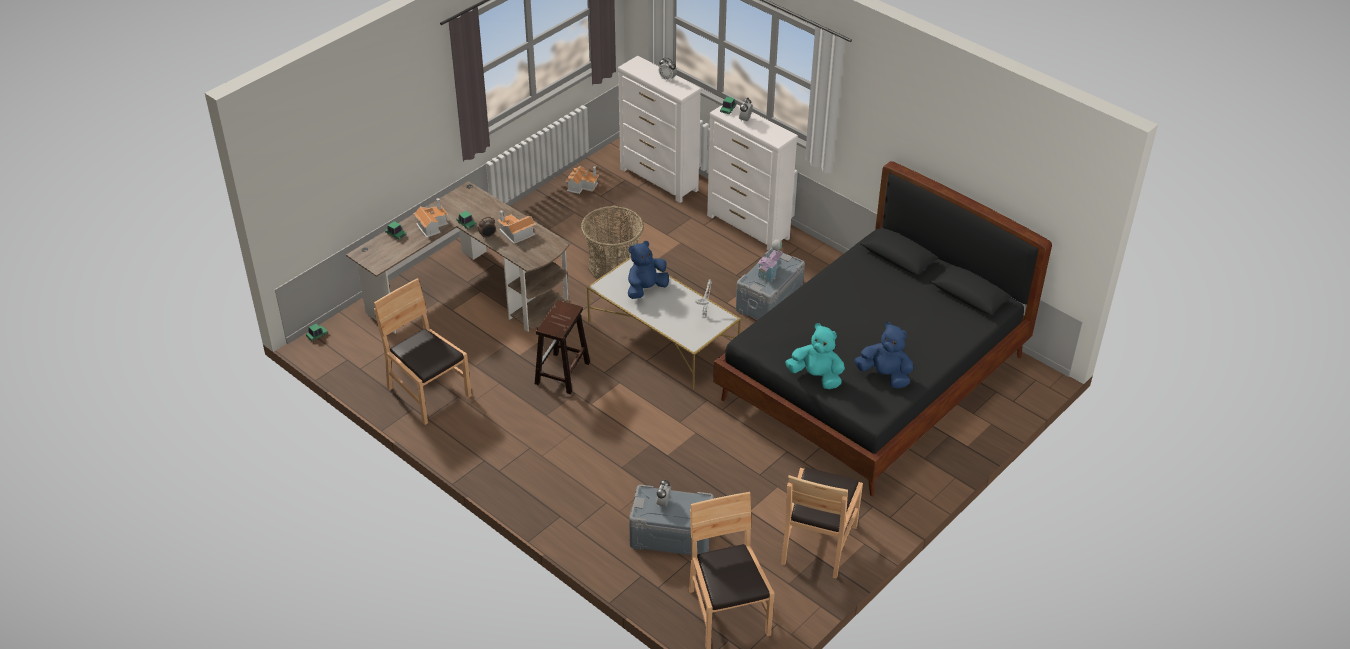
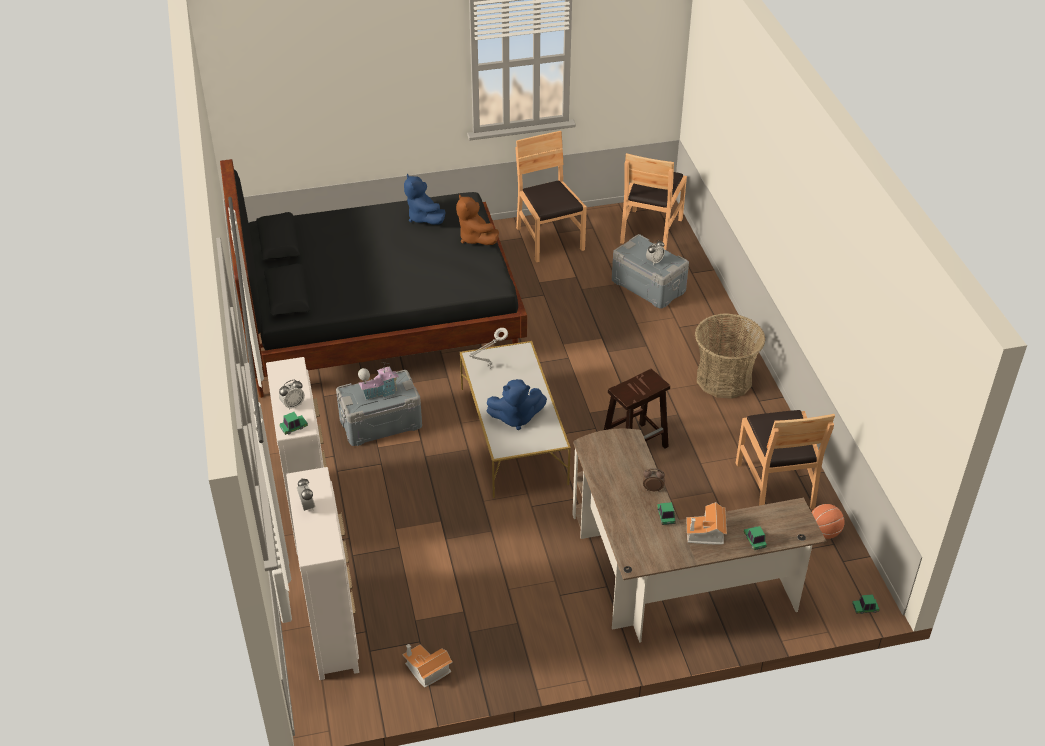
camera: 145 degrees left, 0 degrees up
toy house [497,210,536,244] -> none
basket [581,206,644,279] -> basket moved to [695,313,766,399]
brown chair [781,468,863,579] -> brown chair turned 75 degrees counterclockwise [516,131,587,262]
turquoise plush toy [785,323,845,389] -> brown plush toy [456,194,499,245]
none -> basketball [812,504,845,539]

